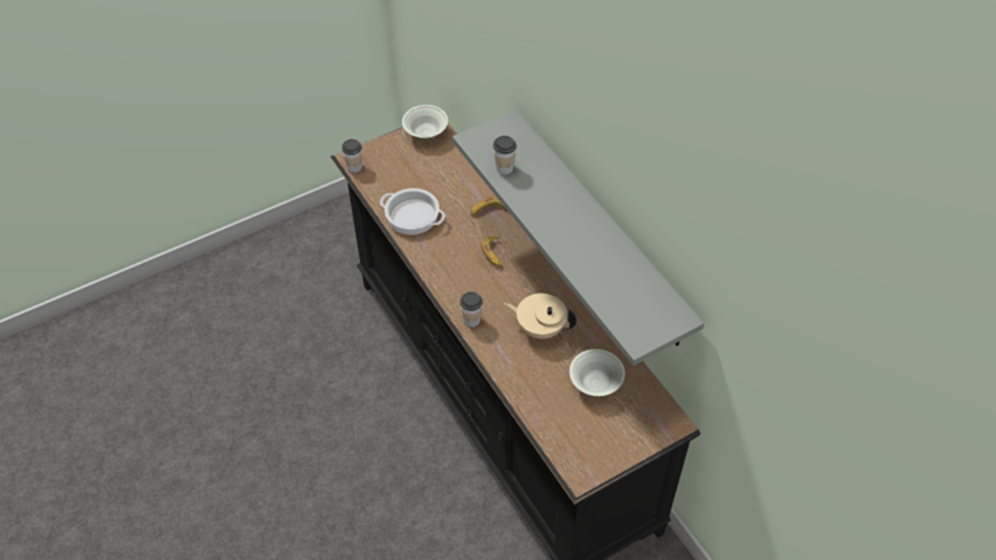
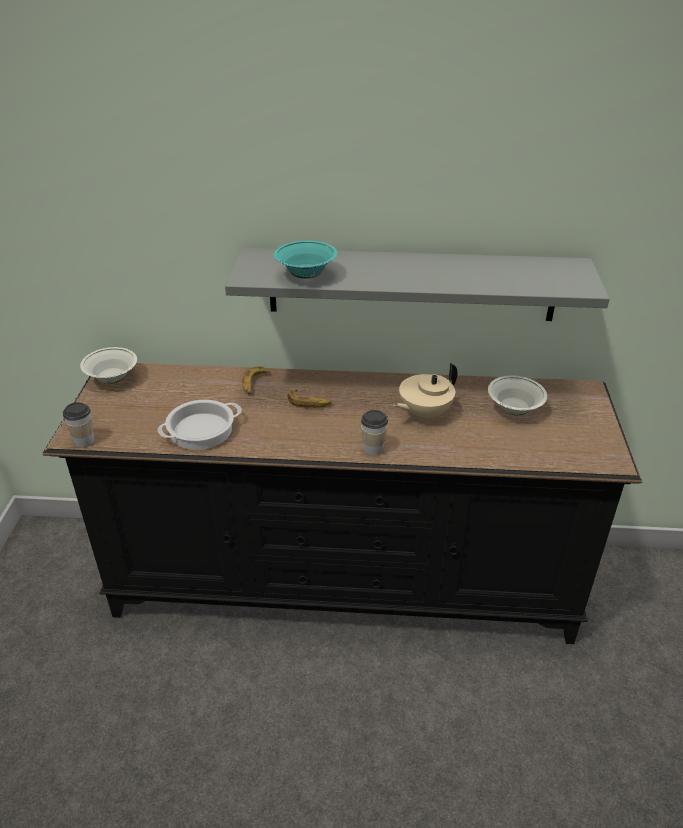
camera: 55 degrees left, 15 degrees down
cup [493,136,517,175] -> turquoise bowl [274,241,337,279]

